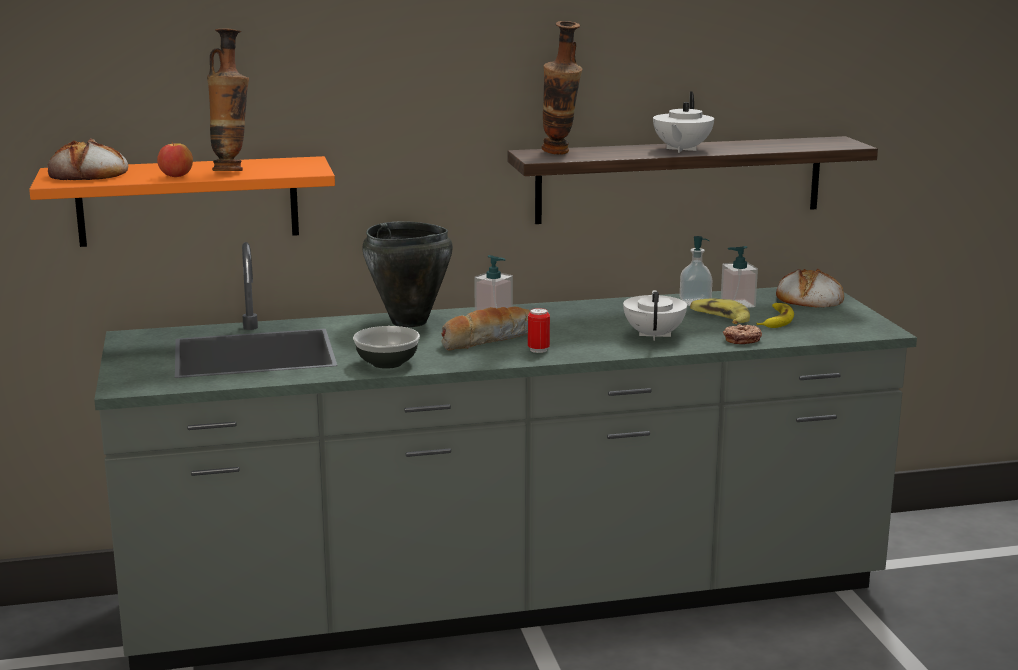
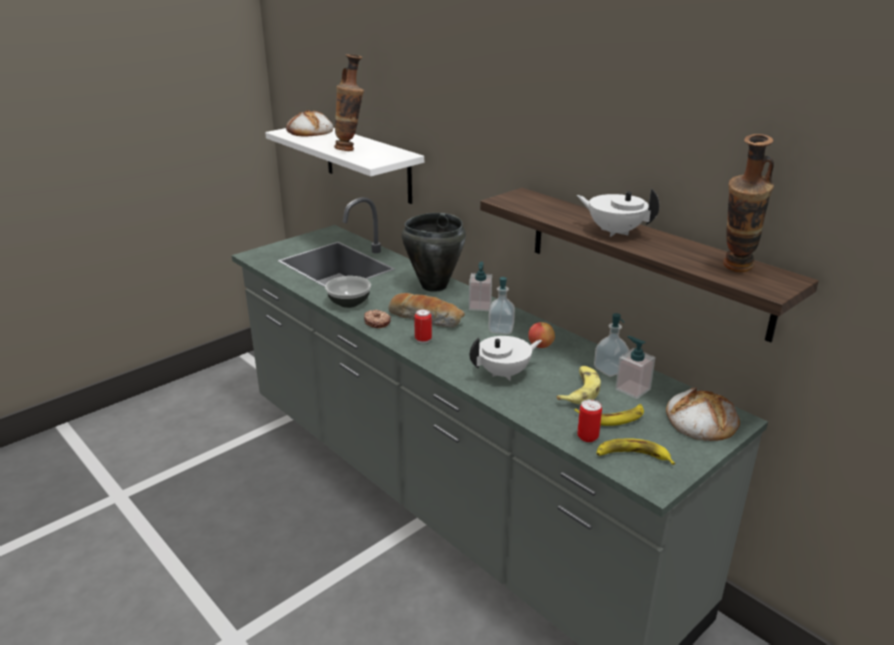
camera: 60 degrees right, 10 degrees up
orange shelf [29,156,335,247] -> white shelf [265,128,424,204]
apple [157,141,193,177] -> apple moved to [528,322,555,348]
vase [541,21,582,154] -> vase moved to [723,134,774,272]
white teapot [653,92,714,153] -> white teapot turned 45 degrees clockwise [577,189,659,237]
donut [723,324,762,344] -> donut moved to [364,310,391,328]
none -> soap dispenser [488,277,515,334]
none -> can [577,399,602,442]
none -> banana [596,439,675,465]

